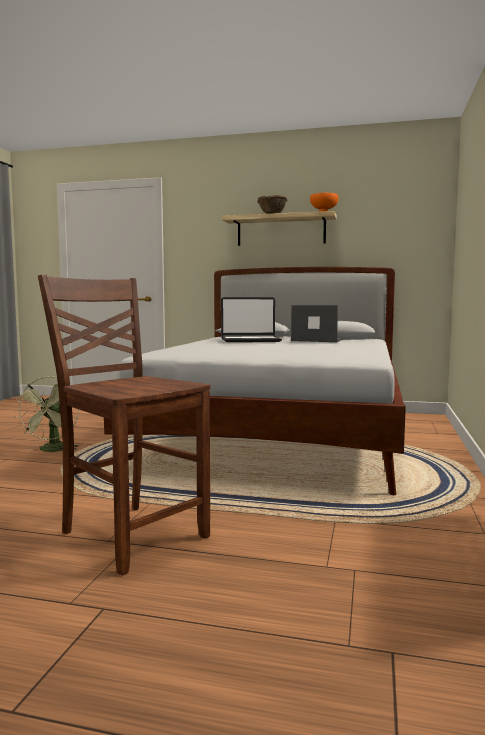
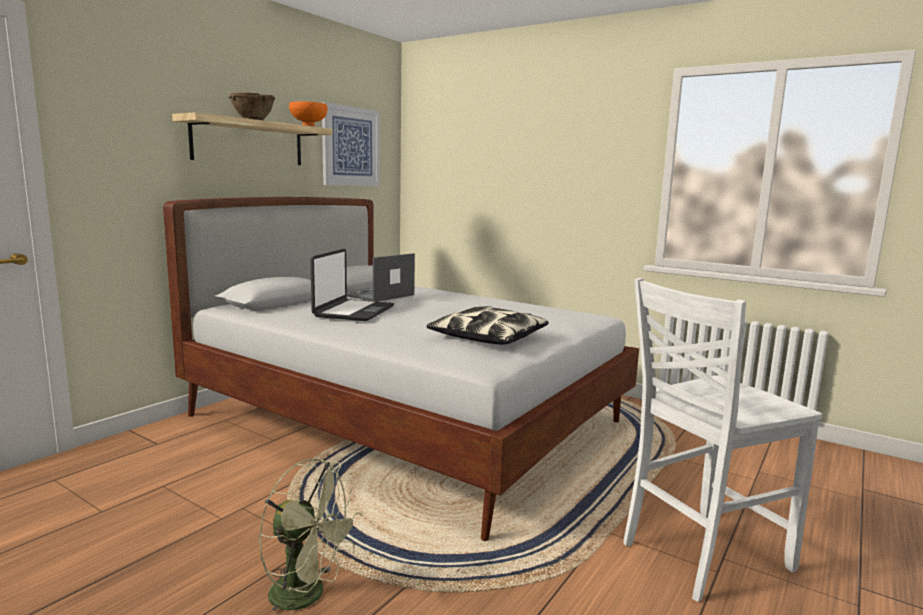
camera: 70 degrees left, 5 degrees up
brown chair [38,274,210,575] -> white chair [623,278,822,602]
none -> picture [322,102,379,186]
none -> pillow [426,306,549,344]

